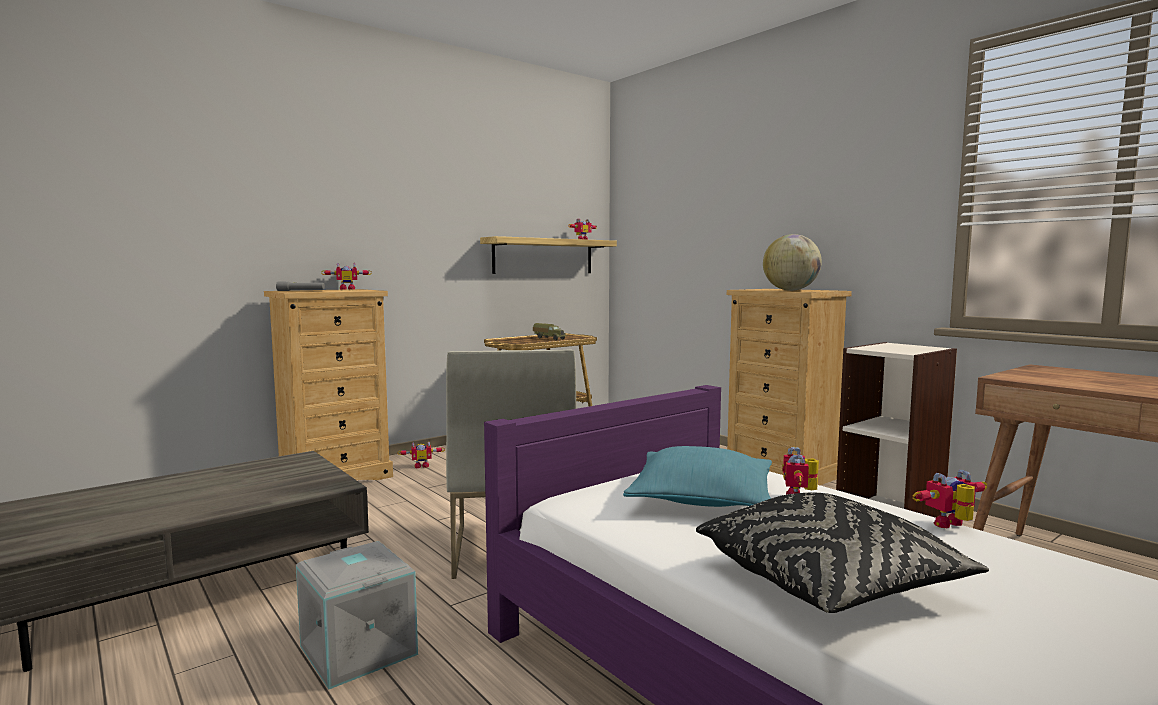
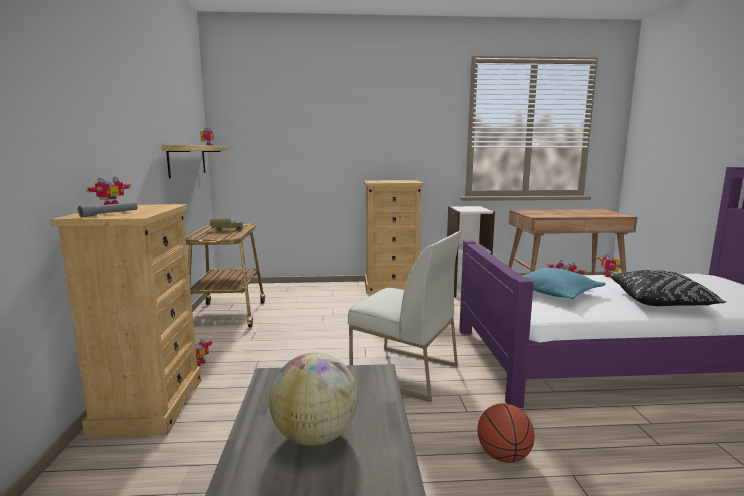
camera: 55 degrees left, 5 degrees up
grey storage box [296,541,418,689] -> basketball [477,403,535,463]
globe [763,234,822,291] -> globe moved to [269,353,358,446]

